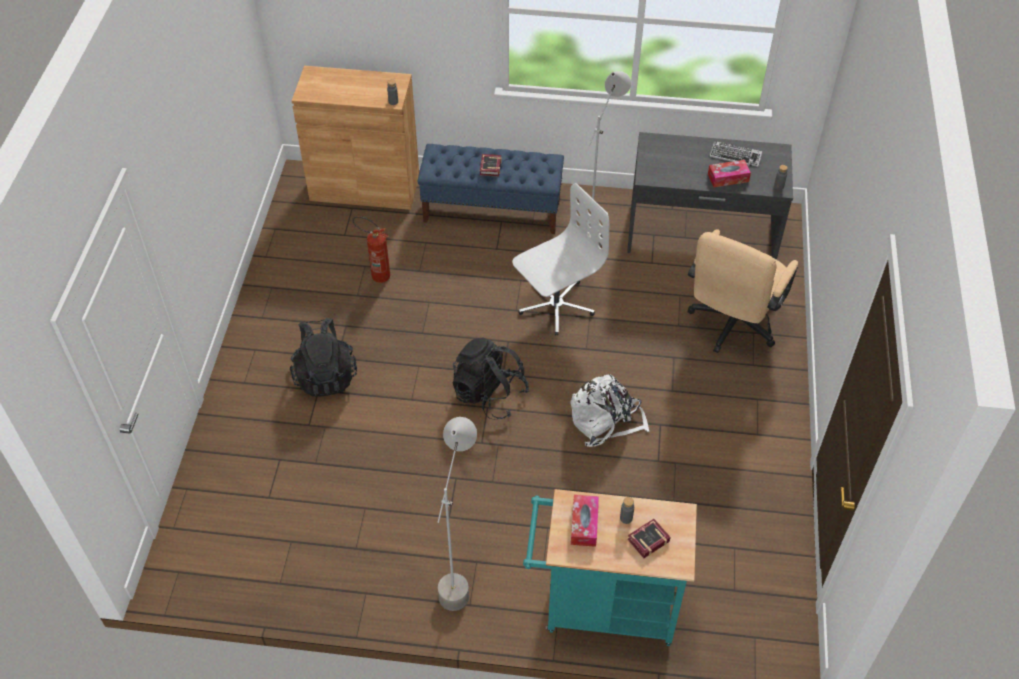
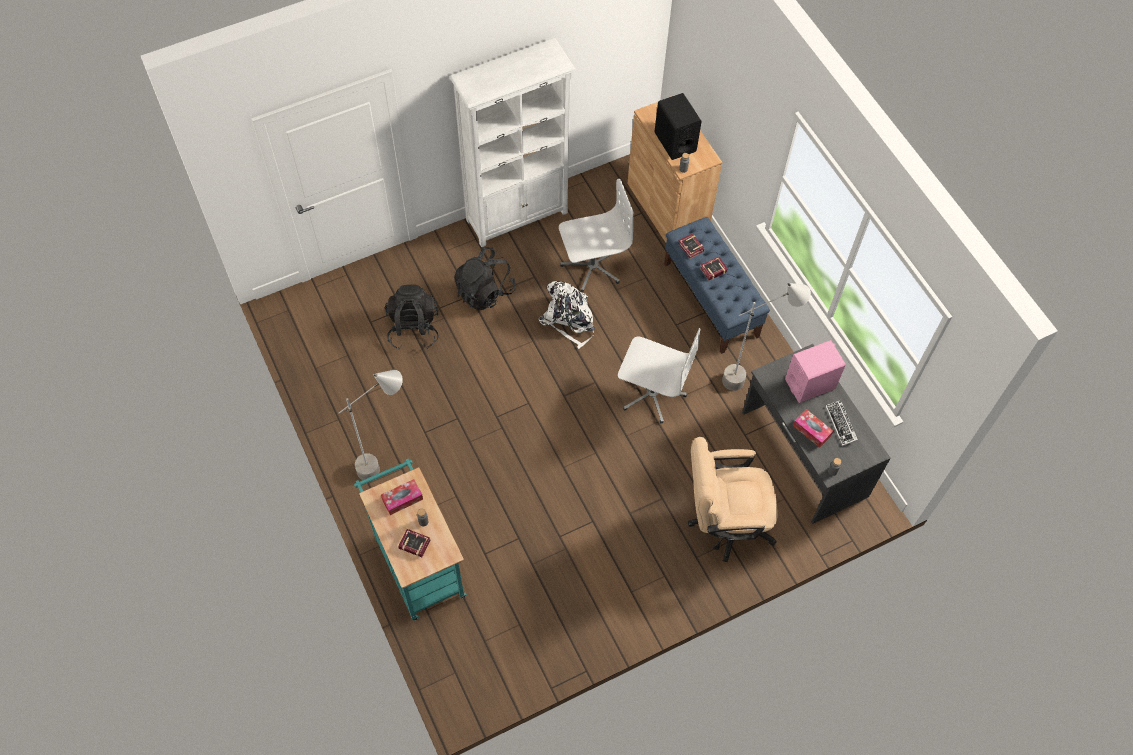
camera: 55 degrees right, 10 degrees up
fire extinguisher [352,216,390,283] -> white office chair [559,179,633,292]
black backpack [453,337,530,420] -> black backpack moved to [385,285,439,350]
white backpack [570,374,649,447] -> white backpack moved to [539,281,595,349]
none -> white bookcase [450,38,575,247]
none -> black speaker [654,93,702,160]
none -> book [678,233,705,259]
none -> pink speaker [785,340,845,403]

